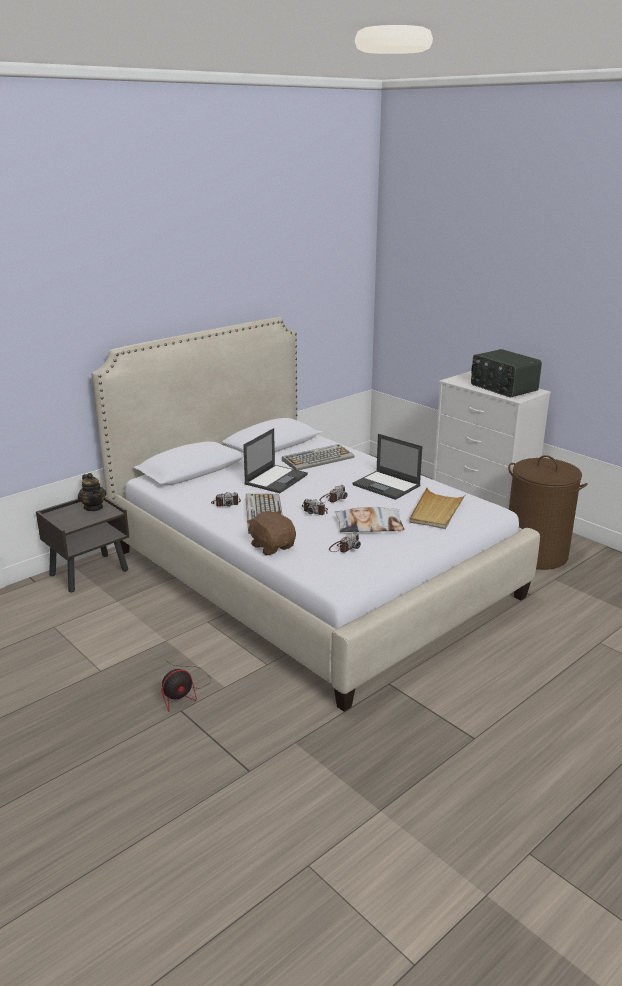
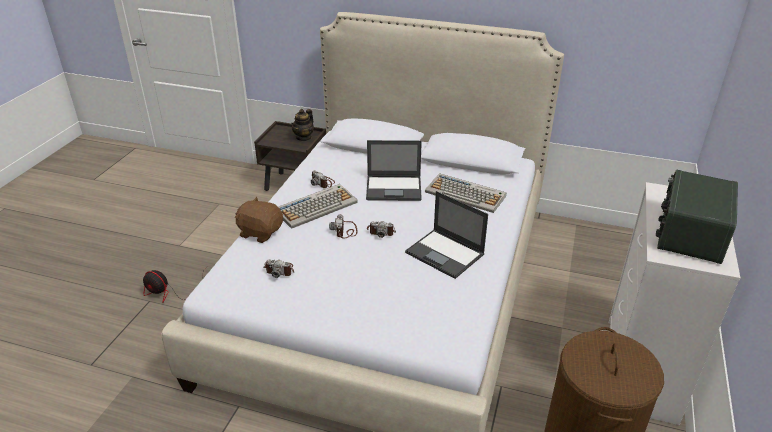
camera: 60 degrees right, 10 degrees up
brown plush toy [247,510,296,555] -> brown plush toy turned 90 degrees counterclockwise [235,197,283,243]
pillow [334,507,405,532] -> none
laptop [352,434,422,500] -> laptop turned 60 degrees counterclockwise [405,191,488,279]
beige tray [409,488,466,529] -> none

